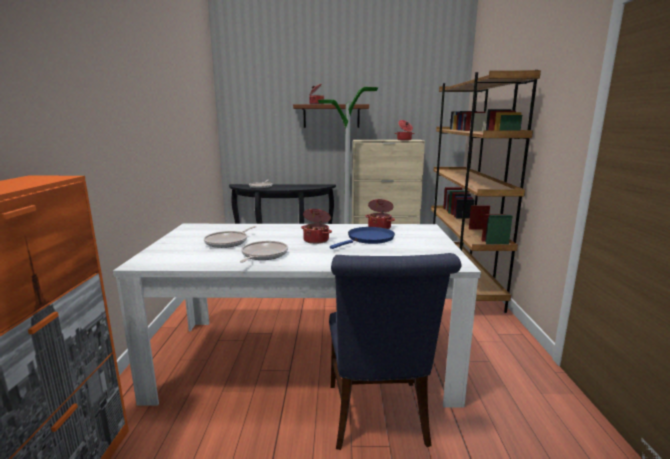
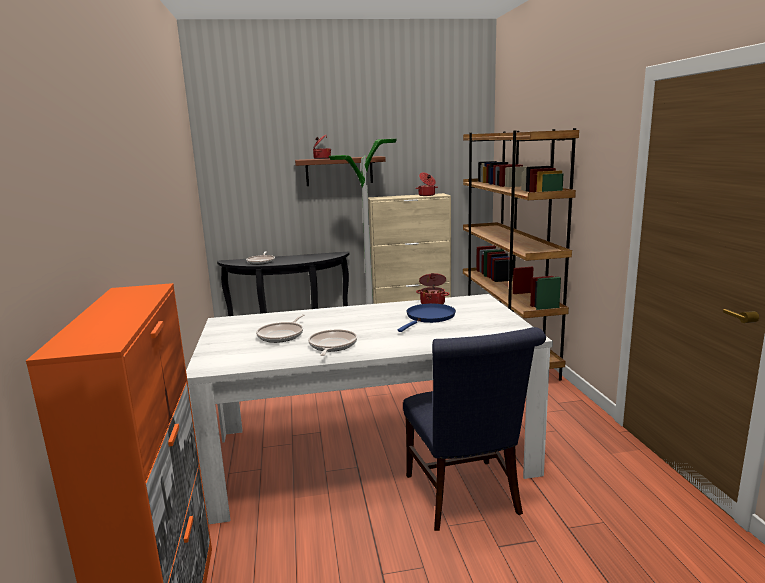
camera: 10 degrees left, 0 degrees up
cooking pot [301,209,332,244] -> none

